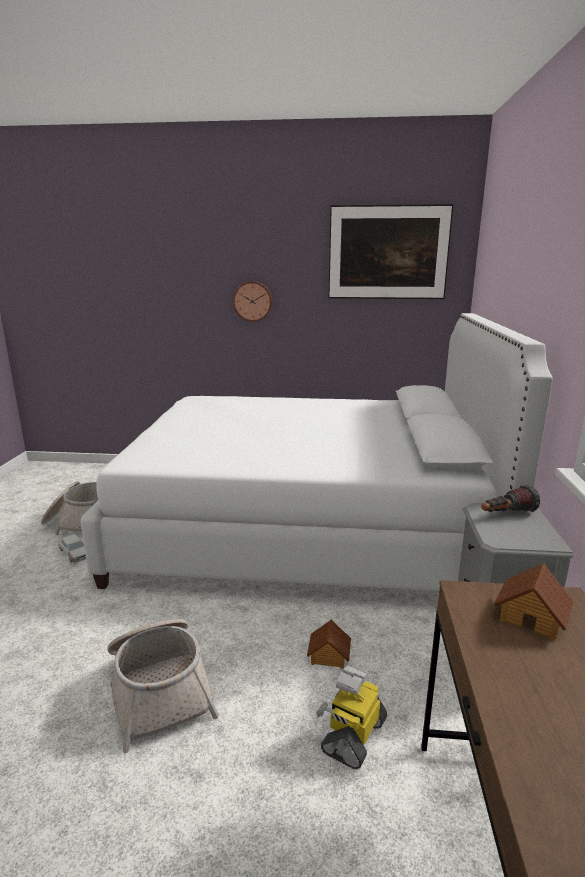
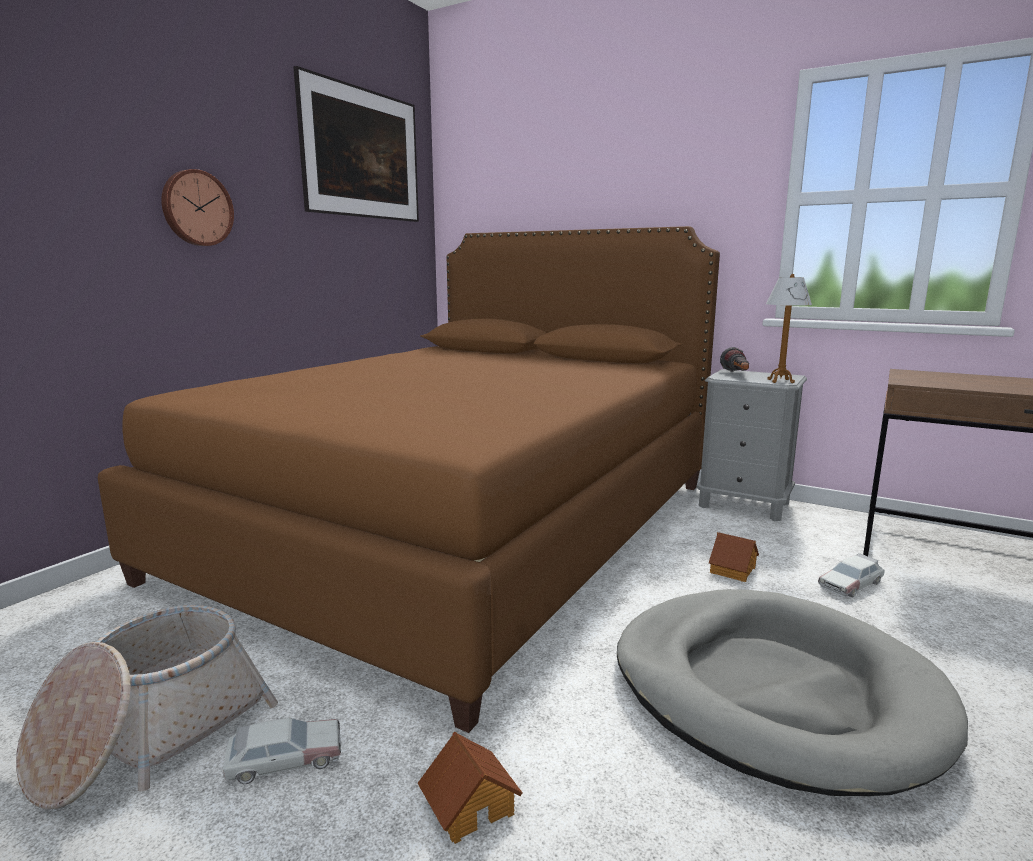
camera: 65 degrees left, 5 degrees down
white bed [81,313,553,591] -> brown bed [98,226,720,733]
basket [107,619,219,753] -> grey dog bed [617,589,968,796]
toy robot [316,666,387,769] -> toy car [818,553,885,597]
toy house [494,563,574,641] -> toy house moved to [418,731,523,844]
none -> table lamp [766,274,812,383]

